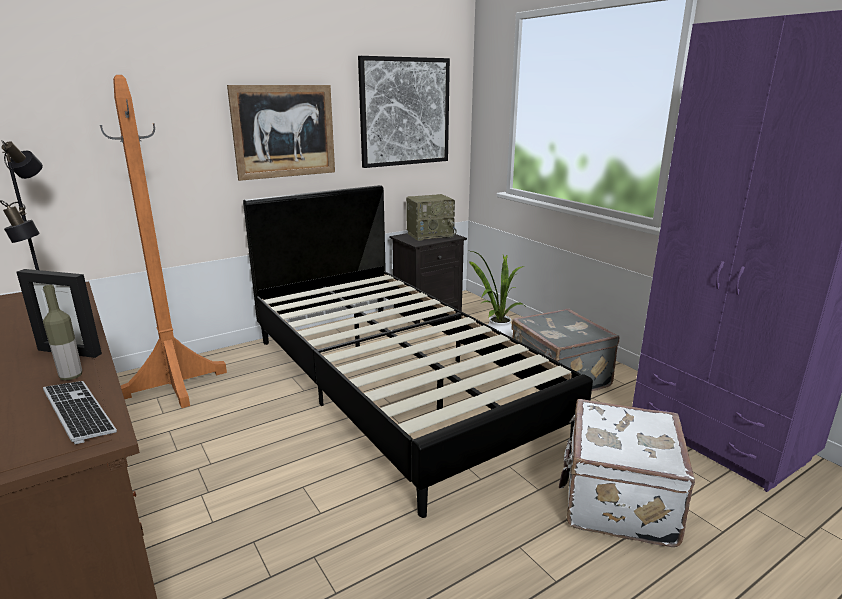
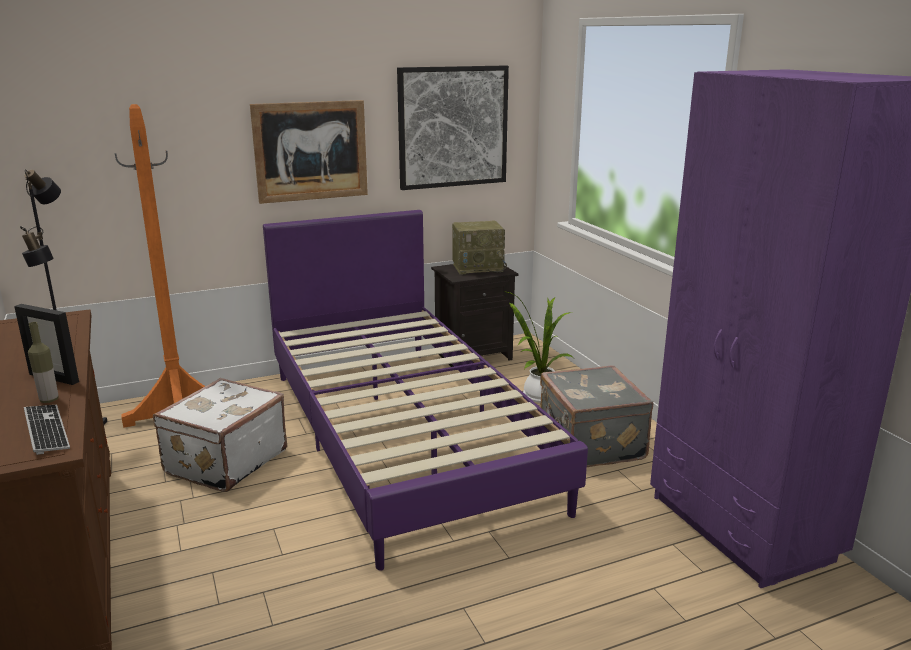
camera: 10 degrees right, 0 degrees up
black bed [243,185,593,518] -> purple bed [263,210,588,571]
white suitcase [559,399,695,547] -> white suitcase moved to [153,378,287,492]

